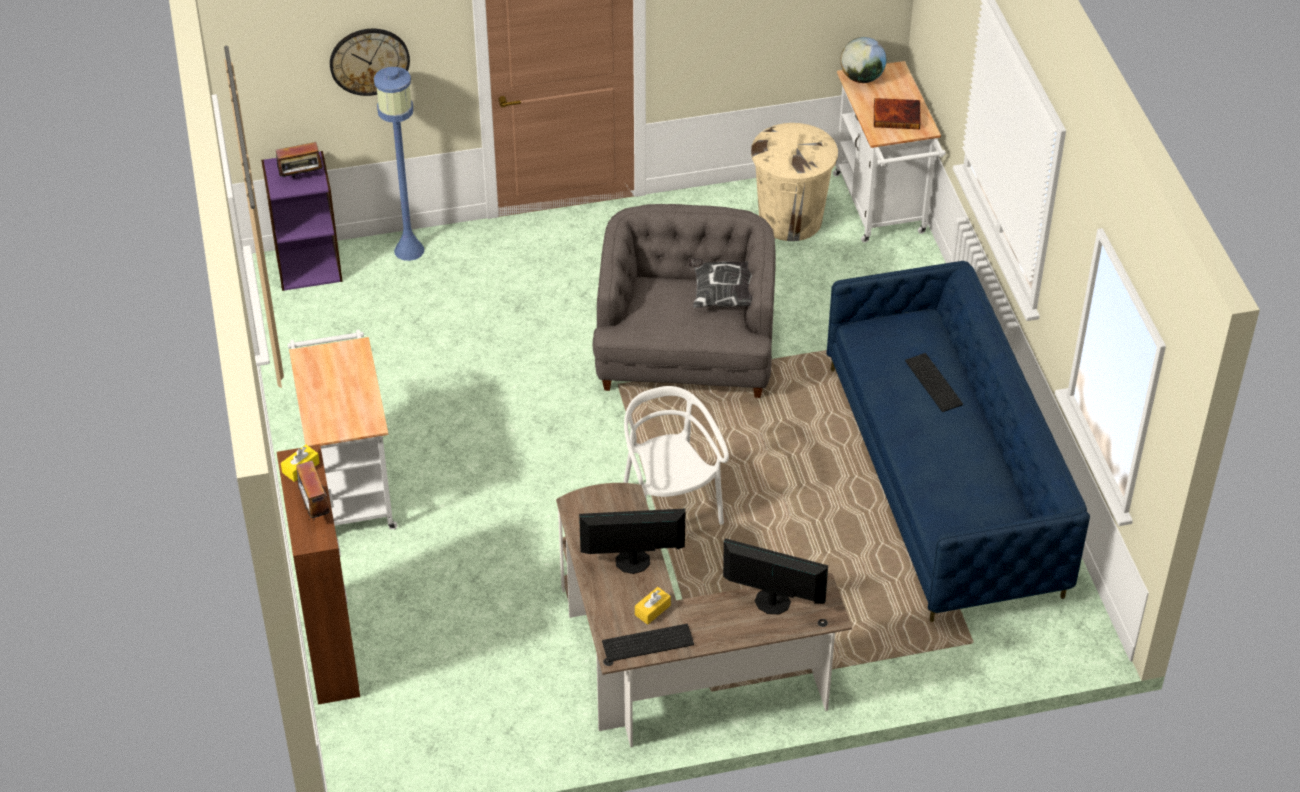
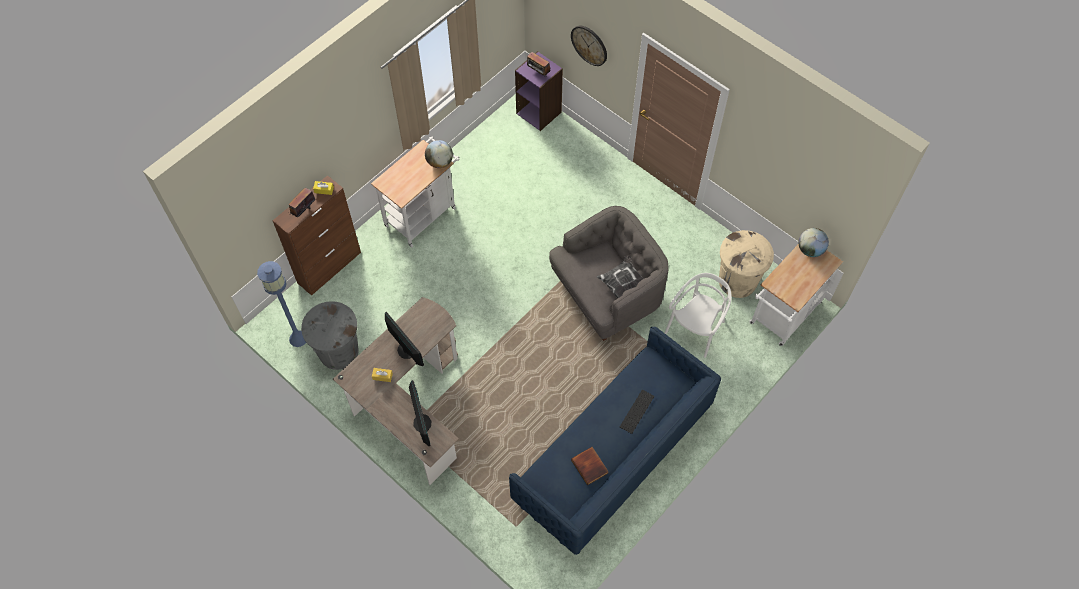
camera: 55 degrees right, 15 degrees up
blue floor lamp [374,67,424,261] -> blue floor lamp moved to [257,261,306,347]
keyboard [602,624,694,662] -> none
white chair [623,386,729,525] -> white chair moved to [665,273,732,358]
book [874,98,920,129] -> book moved to [571,447,609,485]
none -> grey trash can [301,301,359,370]
none -> globe [425,140,453,168]

